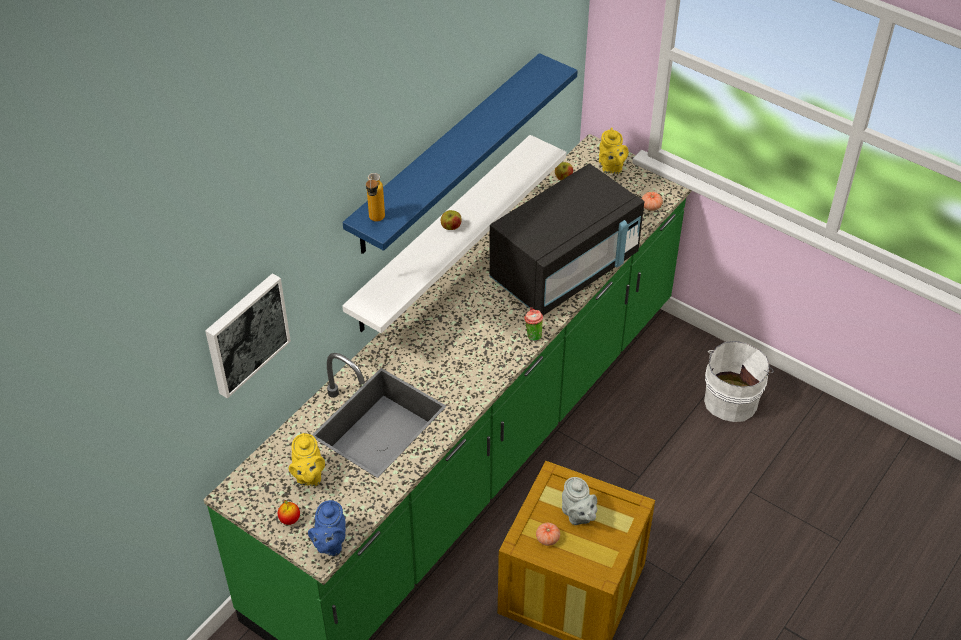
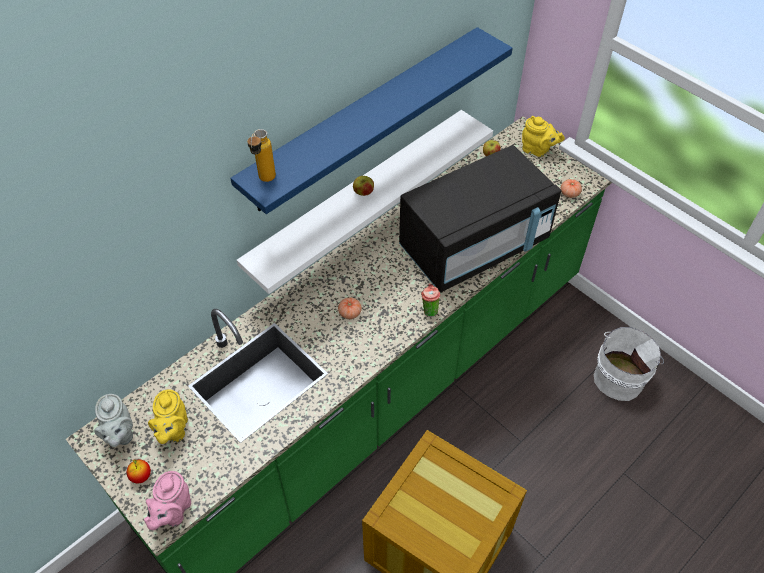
camera: 10 degrees right, 5 degrees up
picture [205,273,291,399] -> none
blue teapot [308,500,346,556] -> pink teapot [144,471,191,530]
tomato [536,523,560,546] -> tomato moved to [338,297,362,319]
grey teapot [562,477,597,525] -> grey teapot moved to [94,394,133,447]
yellow teapot [599,127,628,174] -> yellow teapot turned 60 degrees counterclockwise [522,116,565,157]

